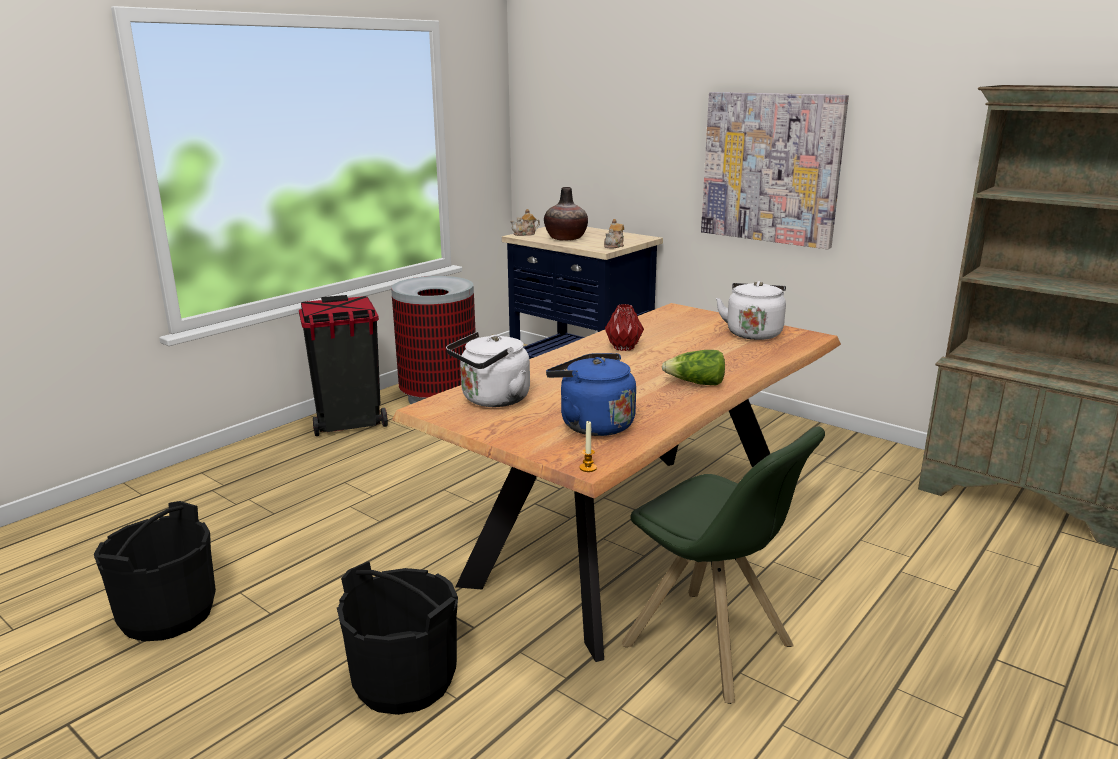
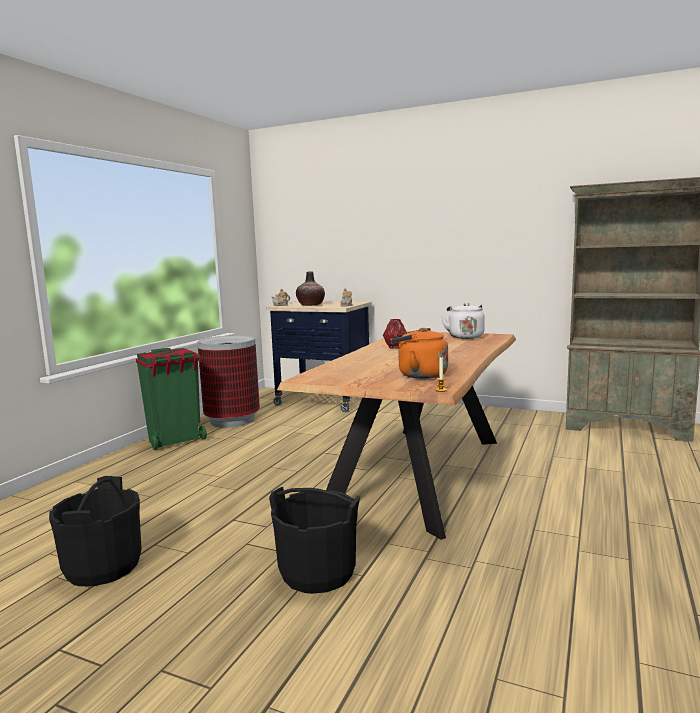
camera: 15 degrees left, 10 degrees down
black trash can [299,295,388,436] -> green trash can [136,348,207,450]
white kettle [446,332,530,407] -> none
blue kettle [546,353,636,436] -> orange kettle [390,328,448,379]
green chair [622,426,825,704] -> none
lettuce [662,350,725,385] -> none
picture [701,92,849,249] -> none

